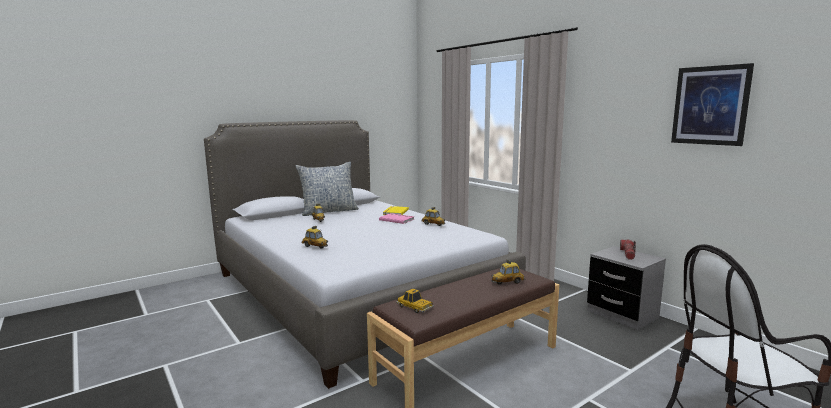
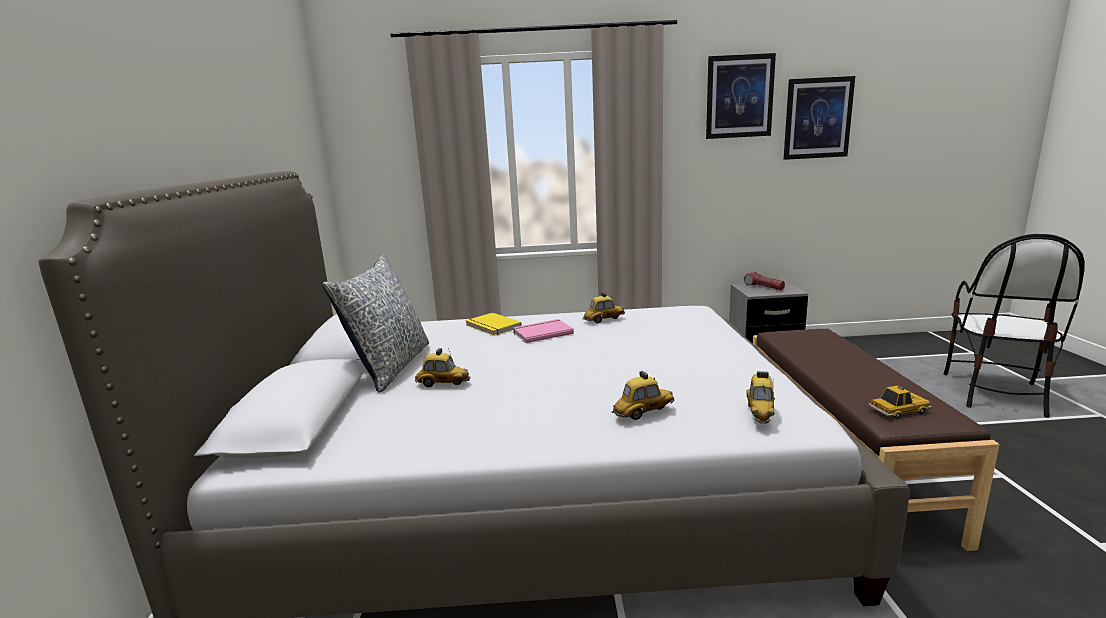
camera: 55 degrees left, 5 degrees up
toy car [491,259,526,284] -> toy car moved to [747,371,775,424]
none -> picture [706,53,776,139]

